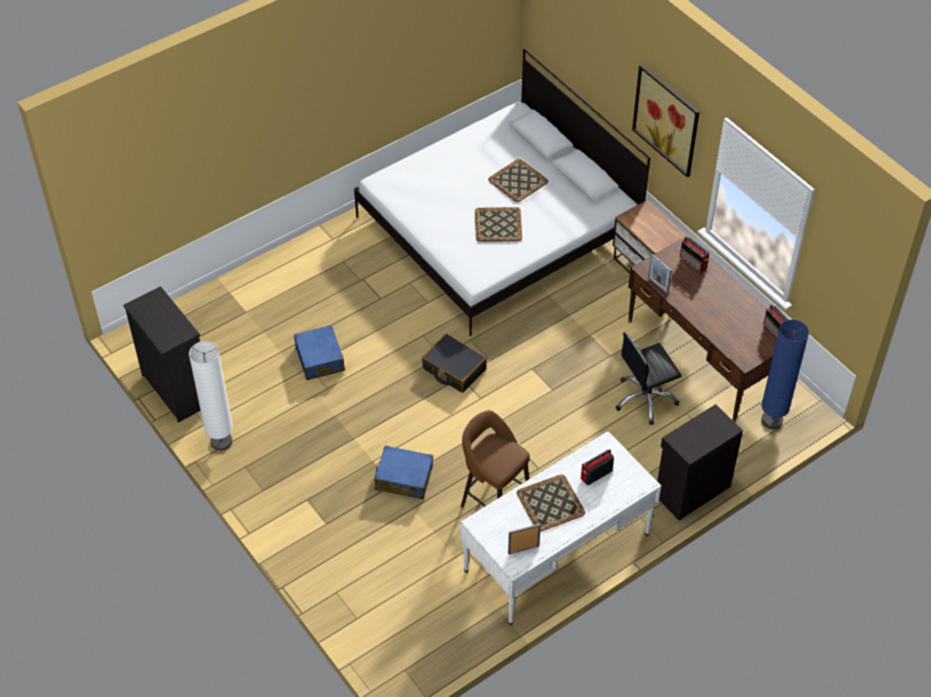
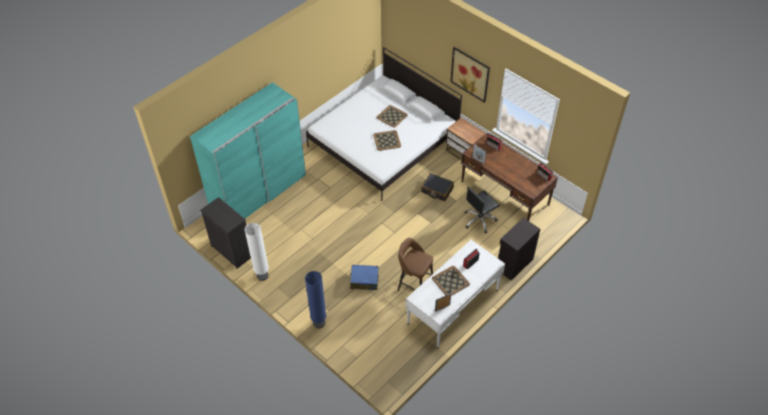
camera: 10 degrees left, 0 degrees up
blue suitcase [294,325,345,380] -> none
black suitcase [422,334,487,393] -> black suitcase moved to [421,173,454,201]
blue floor lamp [761,320,809,429] -> blue floor lamp moved to [305,271,326,329]
none -> turquoise wardrobe [190,82,306,219]

